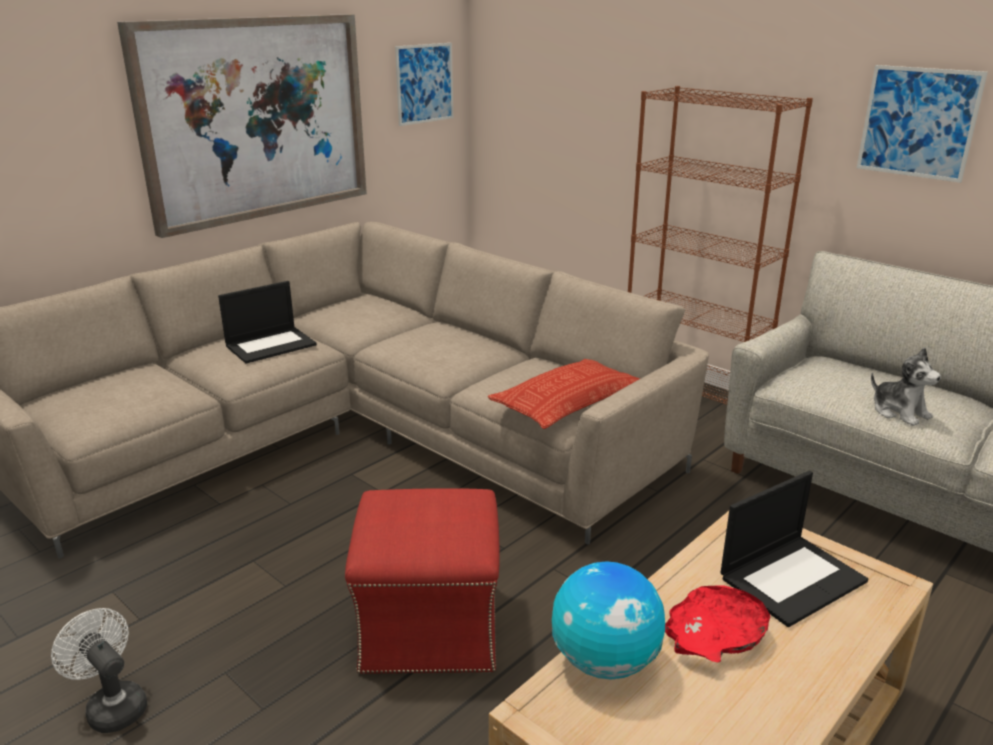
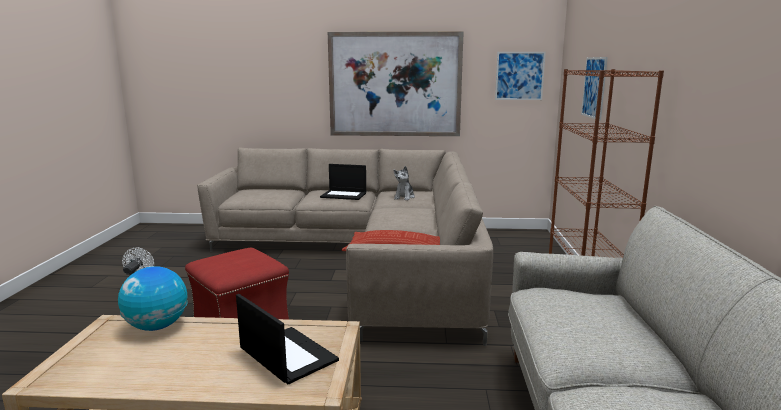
camera: 50 degrees right, 10 degrees down
red bowl [665,585,770,663] -> none
laptop [720,471,868,627] -> laptop turned 150 degrees counterclockwise [236,294,339,385]
picture [857,65,988,183] -> picture moved to [581,57,608,120]
plush toy [871,347,941,426] -> plush toy moved to [393,166,415,200]

